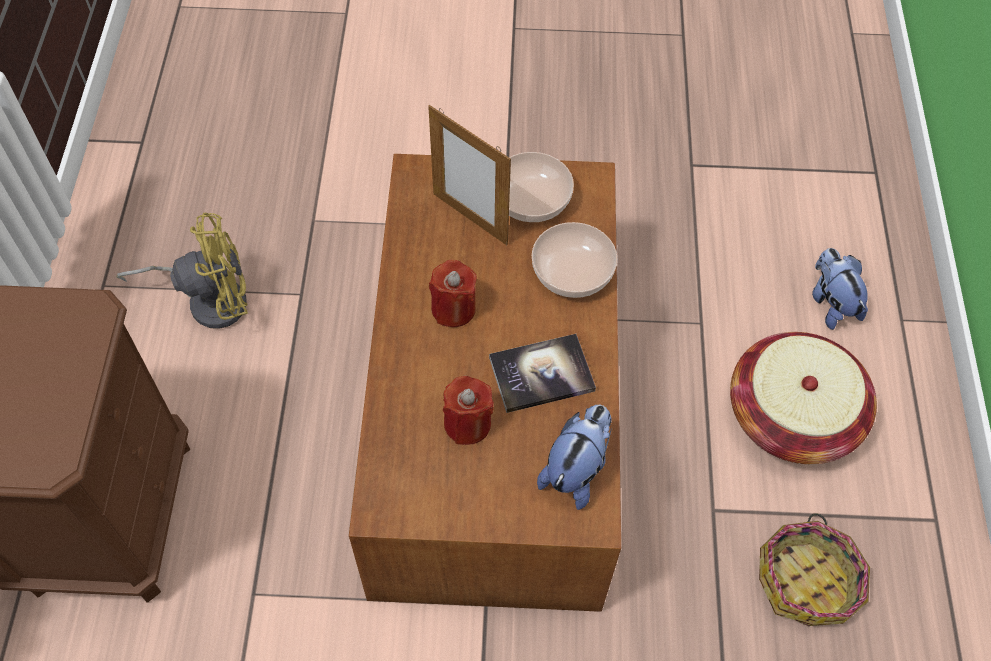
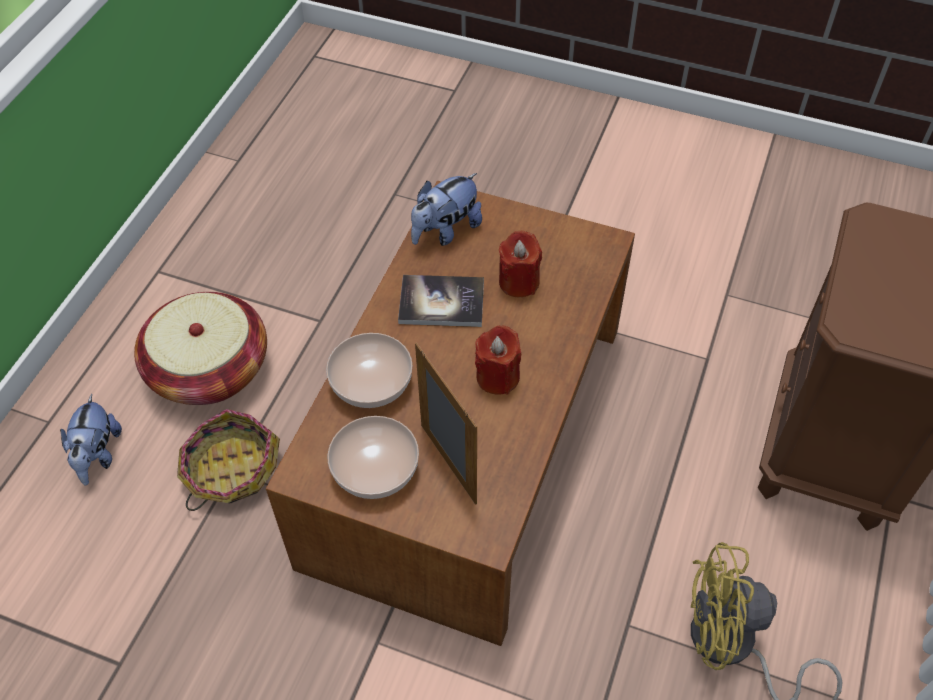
camera: 160 degrees left, 5 degrees down
basket [759,513,870,626] -> basket moved to [177,409,280,511]

